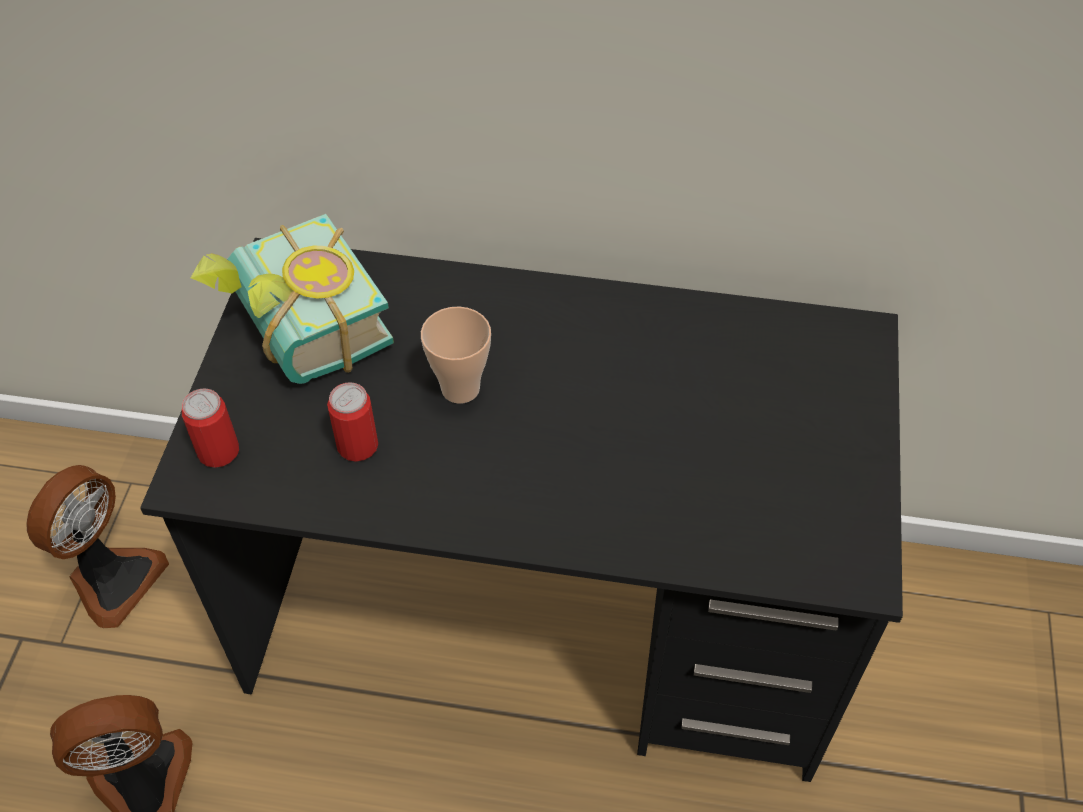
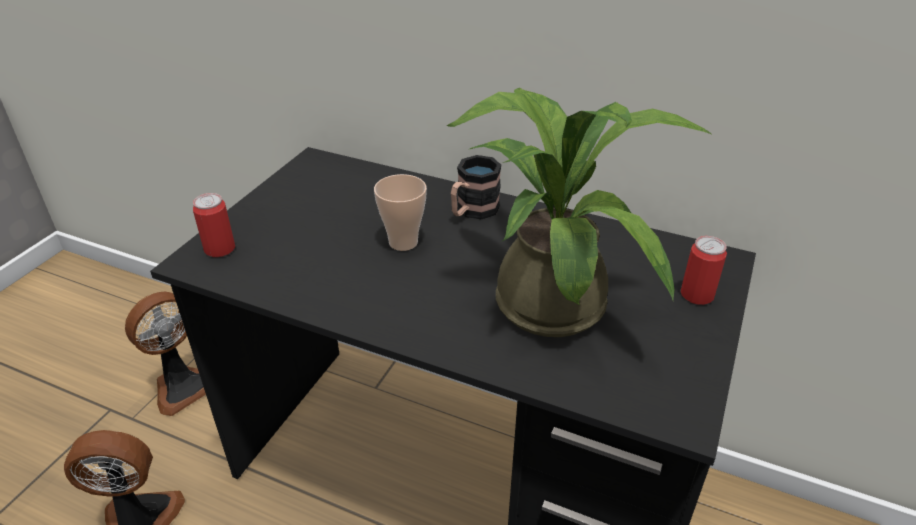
camera: 15 degrees right, 15 degrees down
book [191,214,394,384] -> none
can [327,383,378,462] -> can moved to [680,236,727,305]
none -> potted plant [447,88,711,337]
none -> mug [451,155,501,219]

